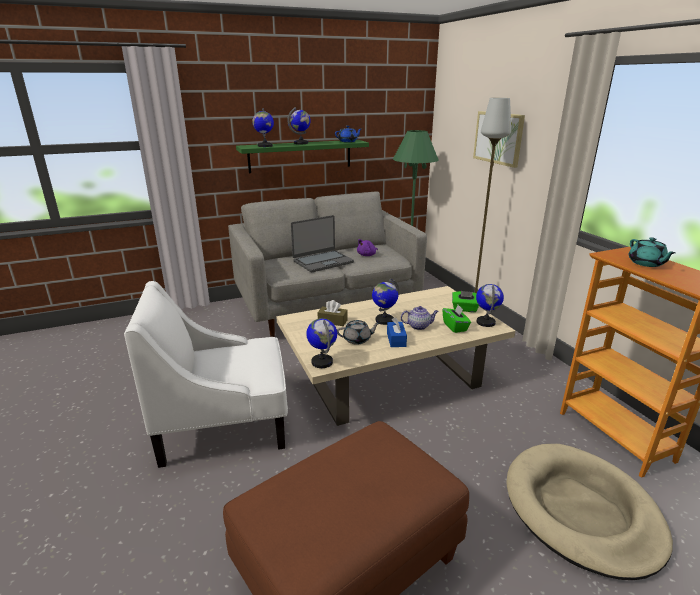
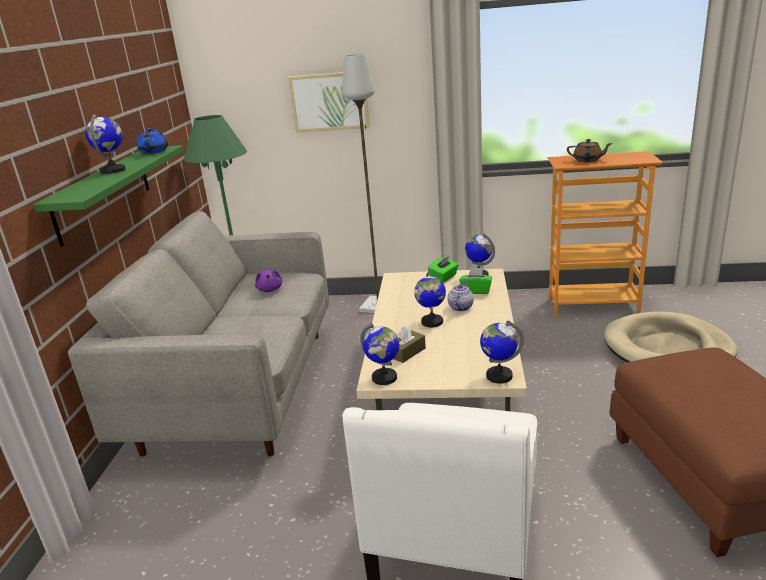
camera: 60 degrees left, 0 degrees up
globe [252,108,274,147] -> globe moved to [360,323,399,385]
laptop [291,215,354,272] -> none
grey teapot [337,320,380,345] -> none
blue tissue box [387,317,407,347] -> none
turquoise teapot [629,237,675,267] -> brown teapot [567,139,613,162]

